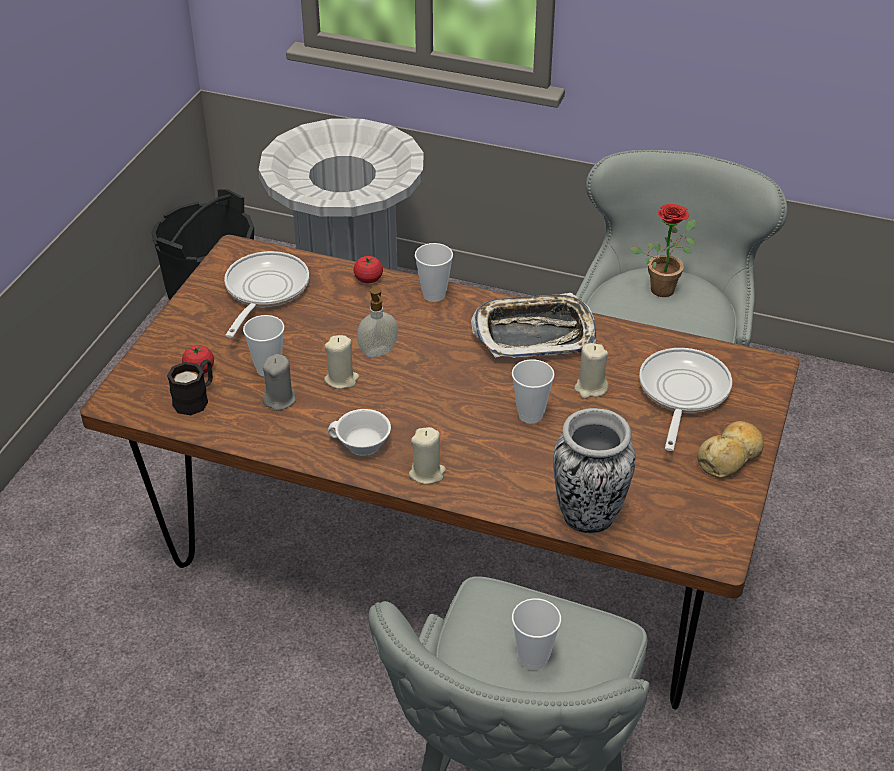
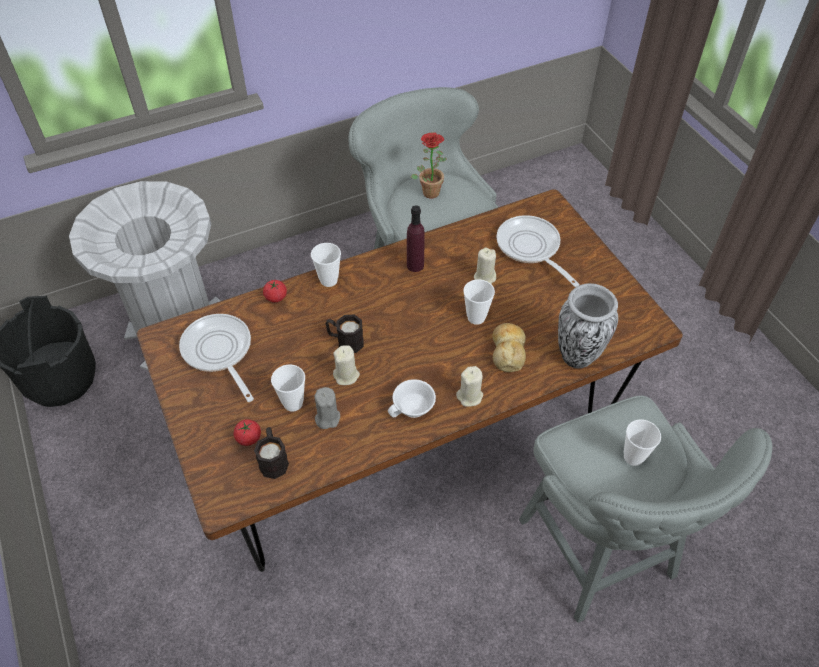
camera: 45 degrees left, 10 degrees up
soap dispenser [357,287,398,357] -> black mug [326,315,364,353]
tray [471,293,596,358] -> purple bottle [407,205,425,272]
bread [697,421,764,478] -> bread moved to [493,323,526,372]

